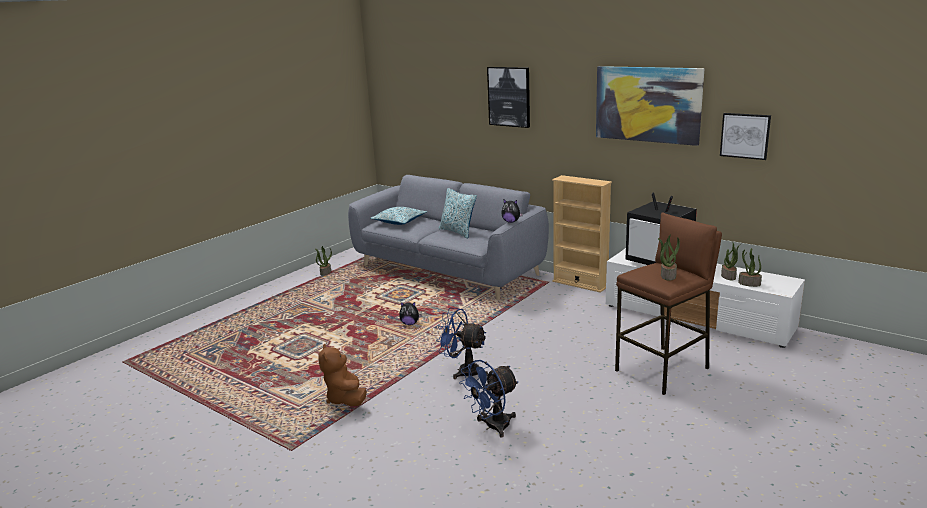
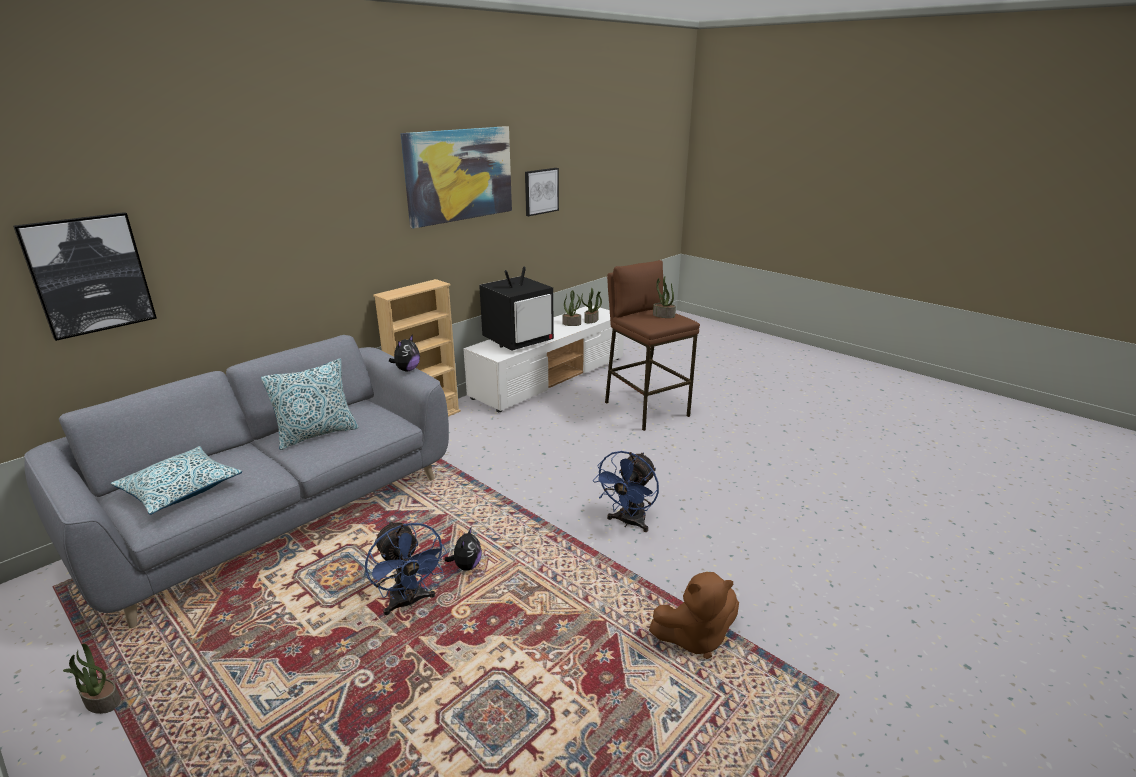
camera: 85 degrees left, 5 degrees up
blue fan [459,360,519,437] -> blue fan moved to [365,521,447,615]
picture [487,67,530,128] -> picture moved to [13,212,157,341]

